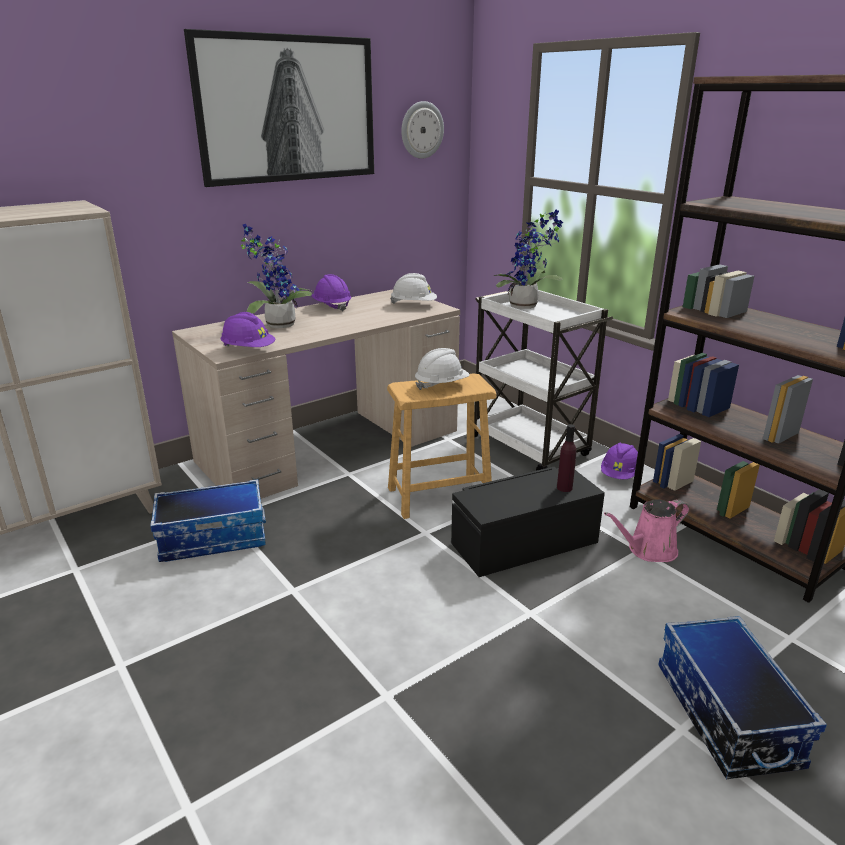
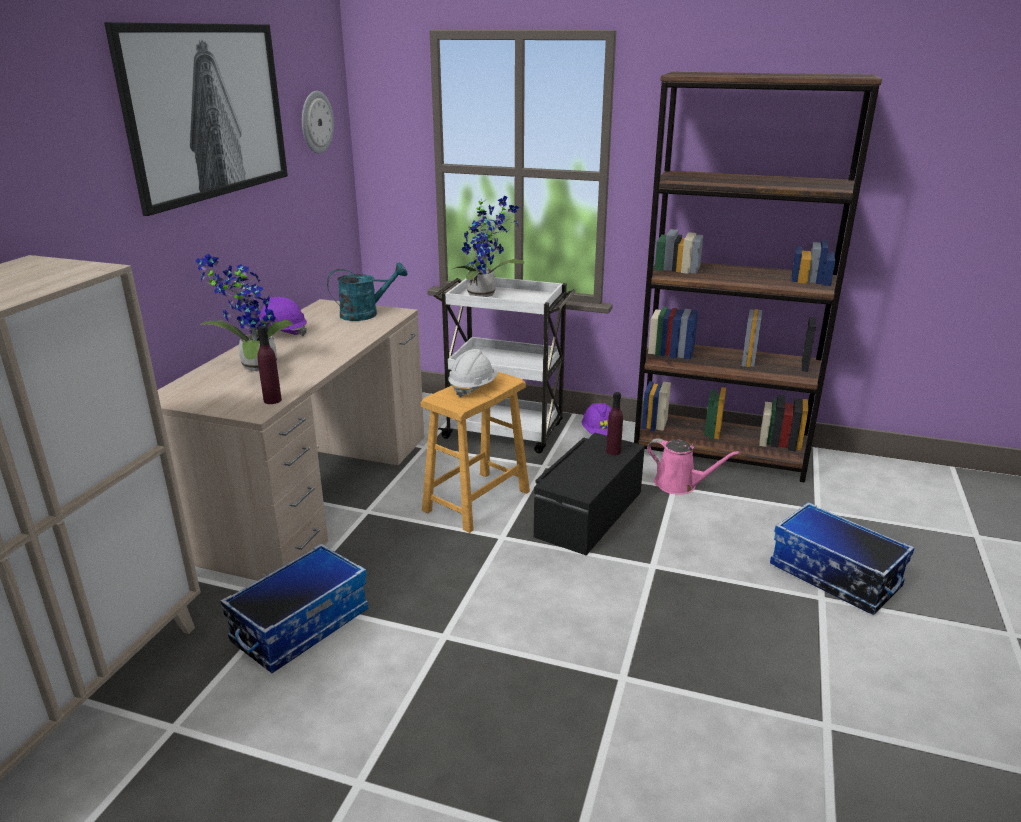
camera: 35 degrees left, 0 degrees up
purple hard hat [221,312,275,347] -> purple bottle [257,326,282,404]
white hard hat [390,273,437,304] -> turquoise watering can [327,263,407,321]
pink watering can [604,499,689,562] -> pink watering can turned 90 degrees counterclockwise [647,438,740,495]

